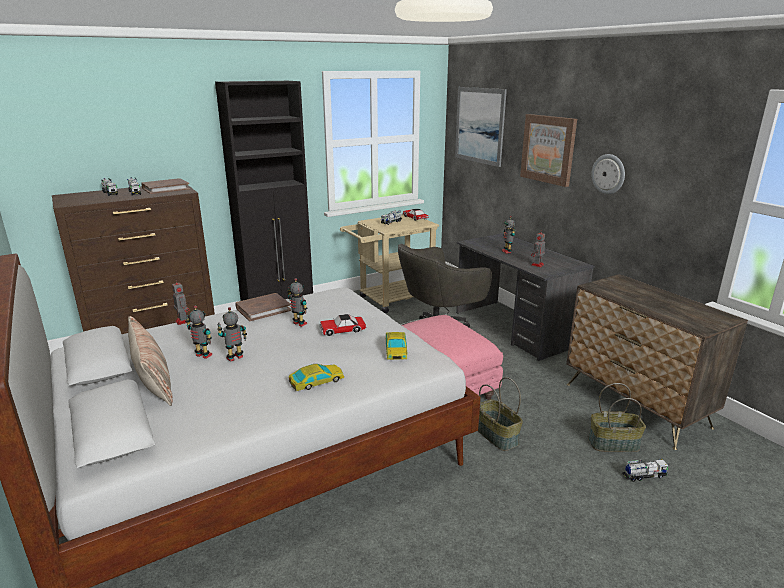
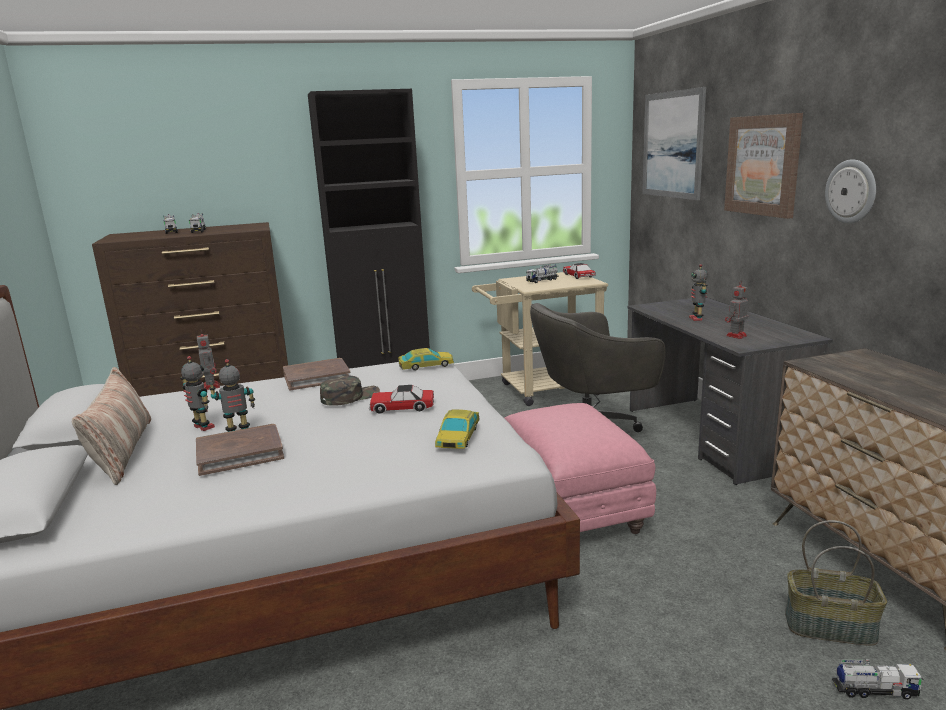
camera: 15 degrees right, 5 degrees down
brown book [141,178,190,194] -> brown book moved to [196,424,284,476]
toy robot [287,278,307,327] -> green cap [320,375,380,406]
toy car [289,364,344,391] -> toy car moved to [398,348,454,371]
basket [478,377,523,451] -> none

